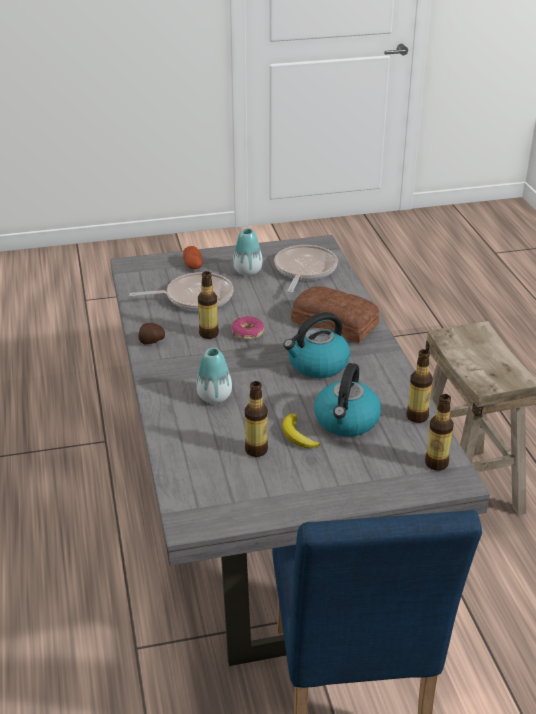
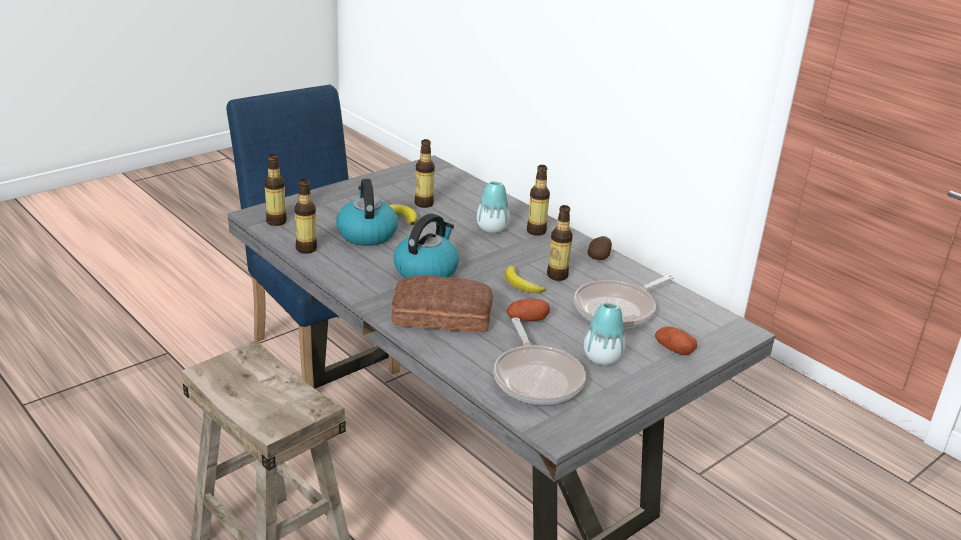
camera: 150 degrees right, 5 degrees down
donut [231,316,264,340] -> banana [505,266,546,294]
none -> potato [507,299,550,321]
none -> bottle [527,165,550,236]

